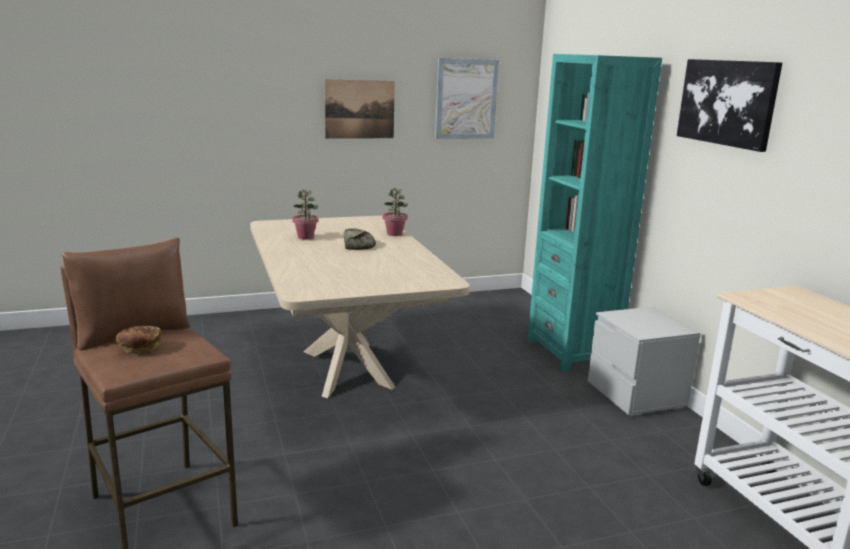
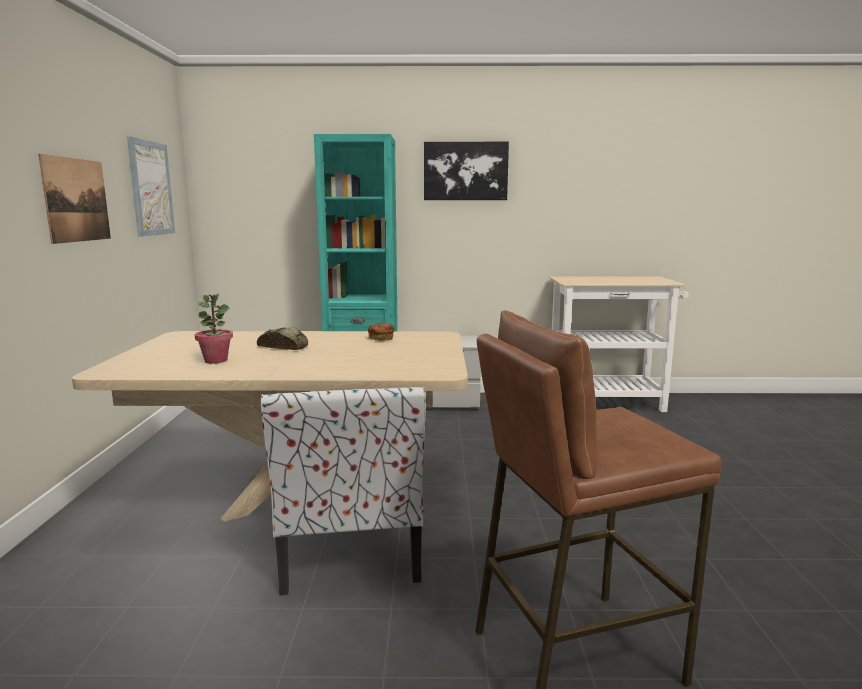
camera: 70 degrees left, 5 degrees down
bread [116,326,162,355] -> bread moved to [368,323,394,341]
potted plant [383,188,408,236] -> none
none -> chair [261,387,426,595]

